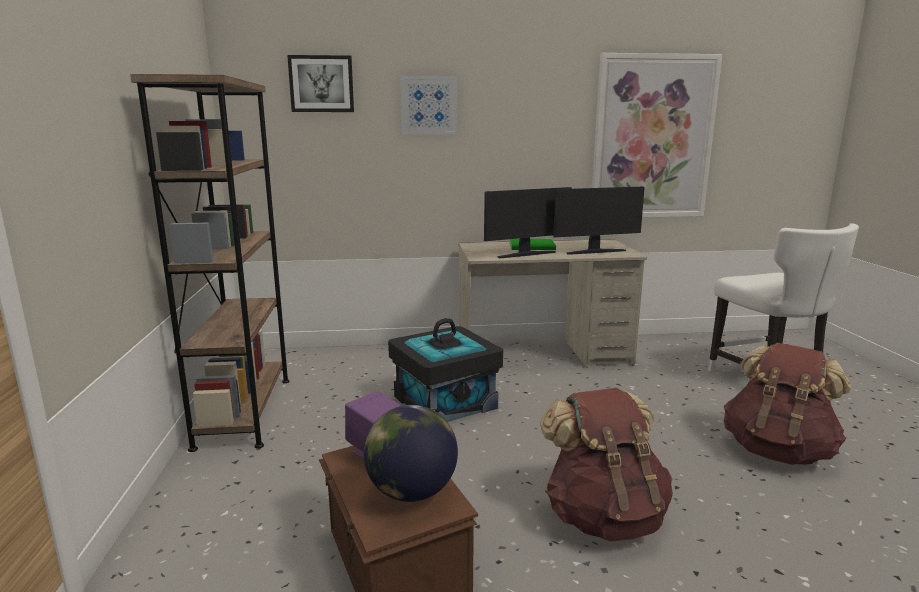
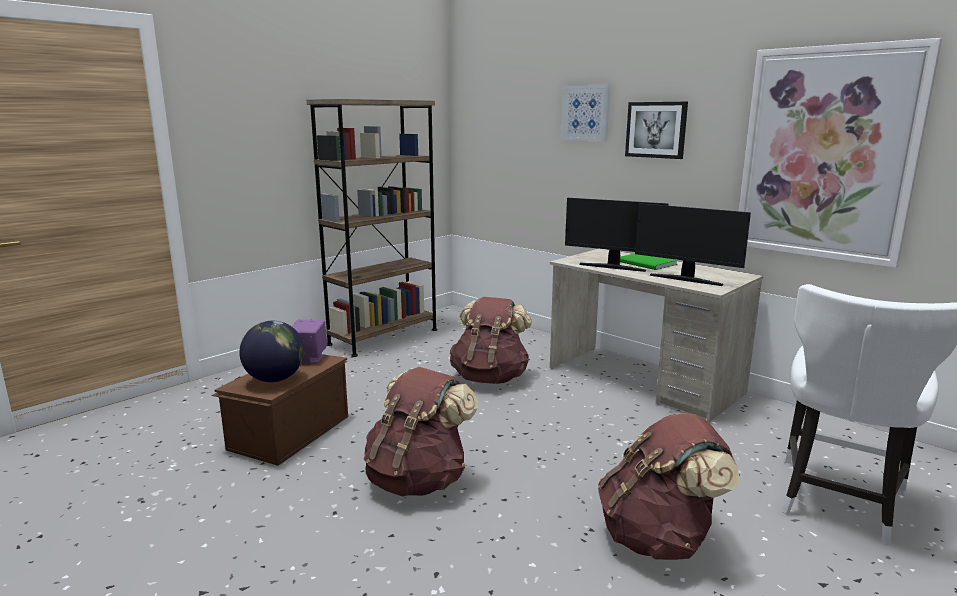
camera: 50 degrees right, 0 degrees up
picture [287,55,354,112] -> picture moved to [625,102,688,159]
black storage box [388,318,503,422] -> brown backpack [450,297,532,384]

